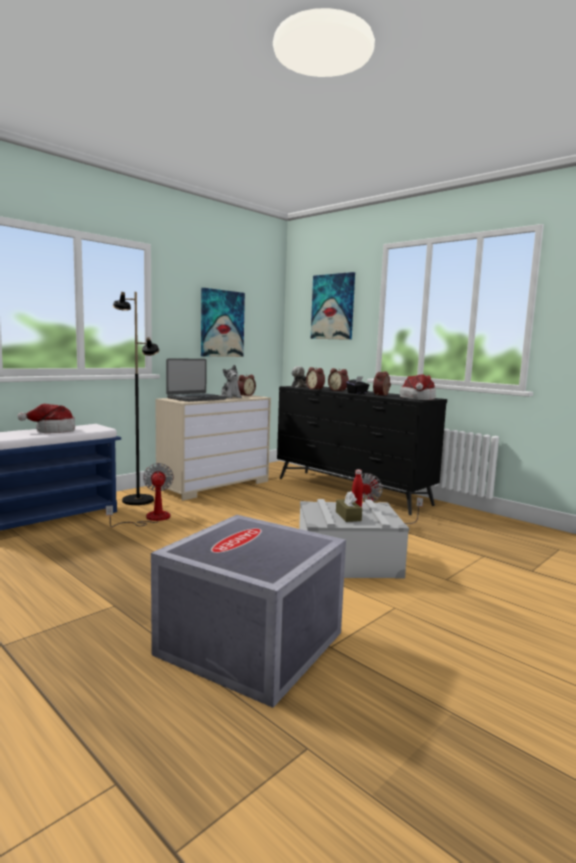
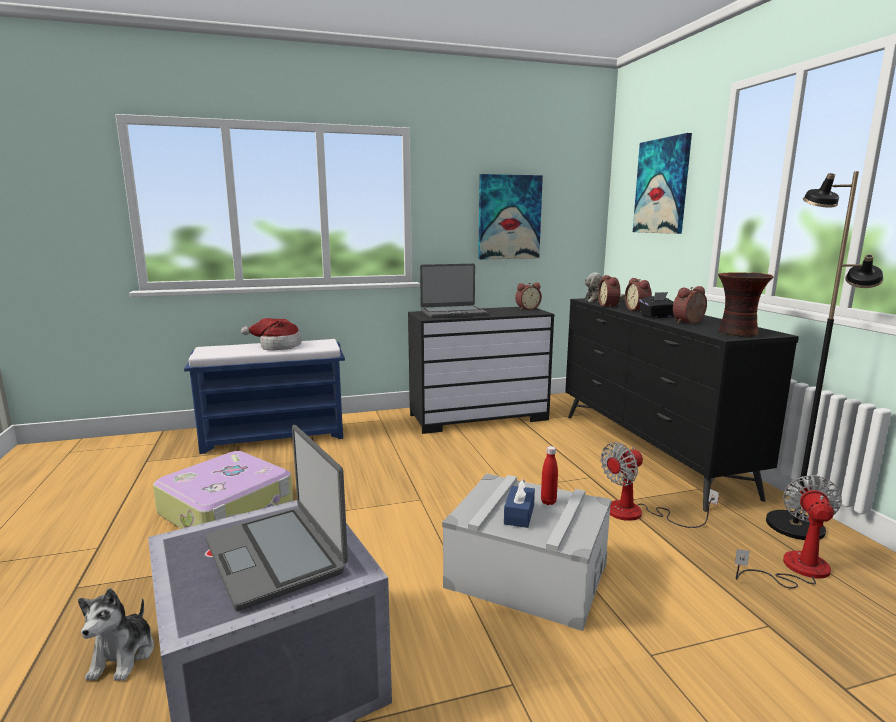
camera: 30 degrees right, 5 degrees up
fan [106,463,174,527] -> fan moved to [735,475,842,588]
black floor lamp [113,292,159,505] -> black floor lamp moved to [766,171,883,540]
beige dresser [155,395,271,501] -> black dresser [408,307,554,434]
plush toy [220,365,242,398] -> plush toy moved to [78,588,154,681]
brown tissue box [336,491,362,522] -> blue tissue box [504,479,535,528]
hat [400,374,436,400] -> vase [718,272,773,337]
none -> suitcase [153,451,293,529]
none -> laptop [205,425,348,611]

